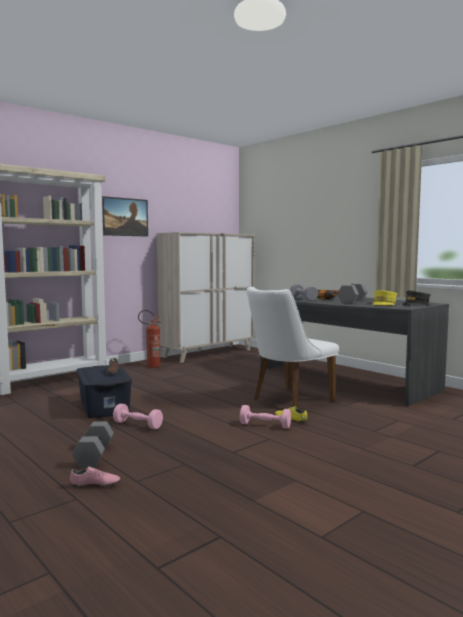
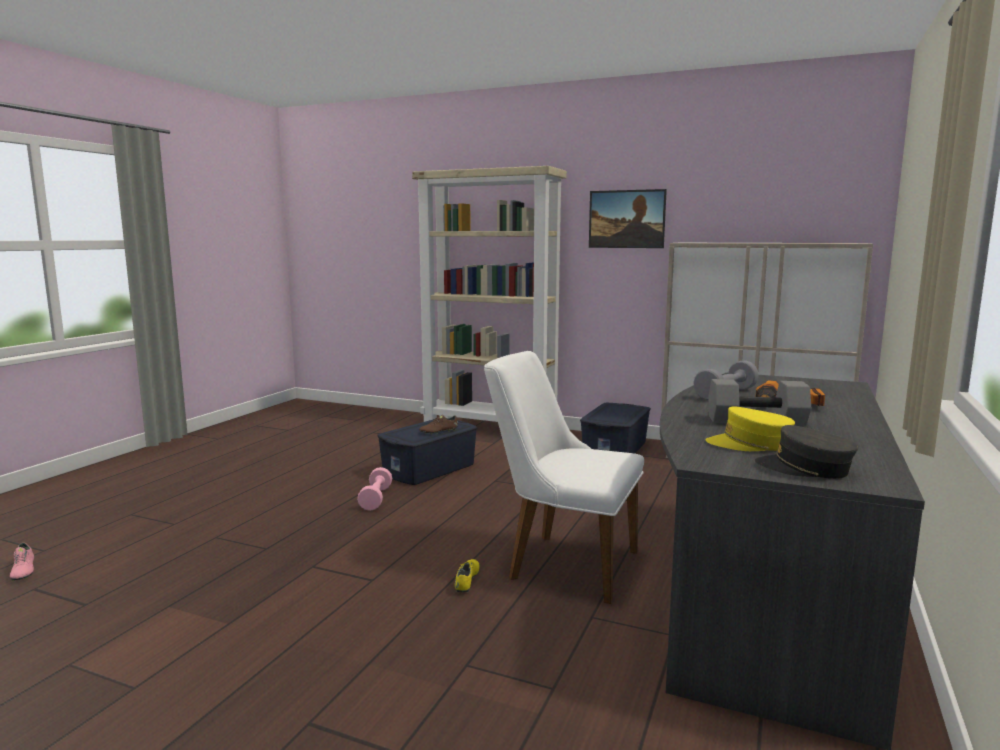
camera: 65 degrees right, 5 degrees up
pink shoe [70,466,120,488] -> pink shoe moved to [10,543,34,581]
grey dumbbell [72,421,114,468] -> none
fire extinguisher [138,310,162,368] -> blue storage box [580,403,651,454]
pink dumbbell [240,405,291,429] -> none

